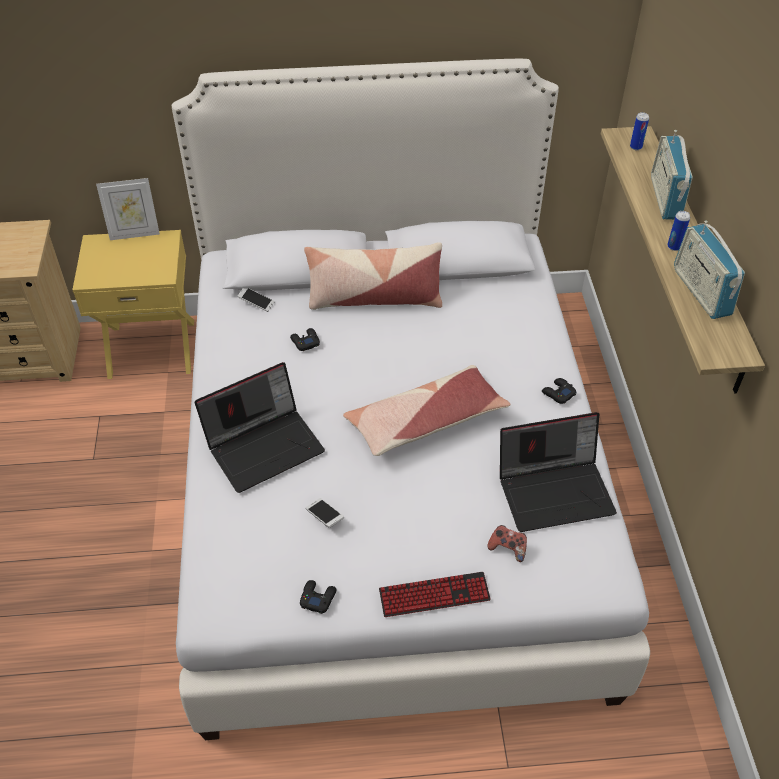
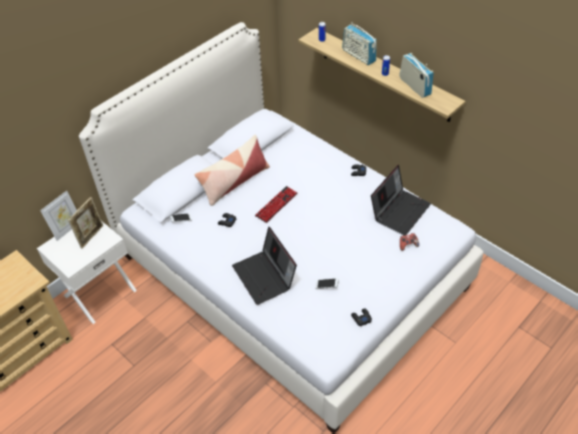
camera: 40 degrees left, 0 degrees up
yellow nightstand [72,230,194,379] -> white nightstand [37,222,137,324]
laptop [195,362,325,493] -> laptop turned 135 degrees clockwise [232,227,297,305]
pillow [343,365,511,456] -> none
keyboard [379,572,491,617] -> keyboard moved to [255,186,298,223]
radio [674,220,745,319] -> radio turned 150 degrees counterclockwise [399,53,433,98]
none -> picture frame [68,197,103,249]

